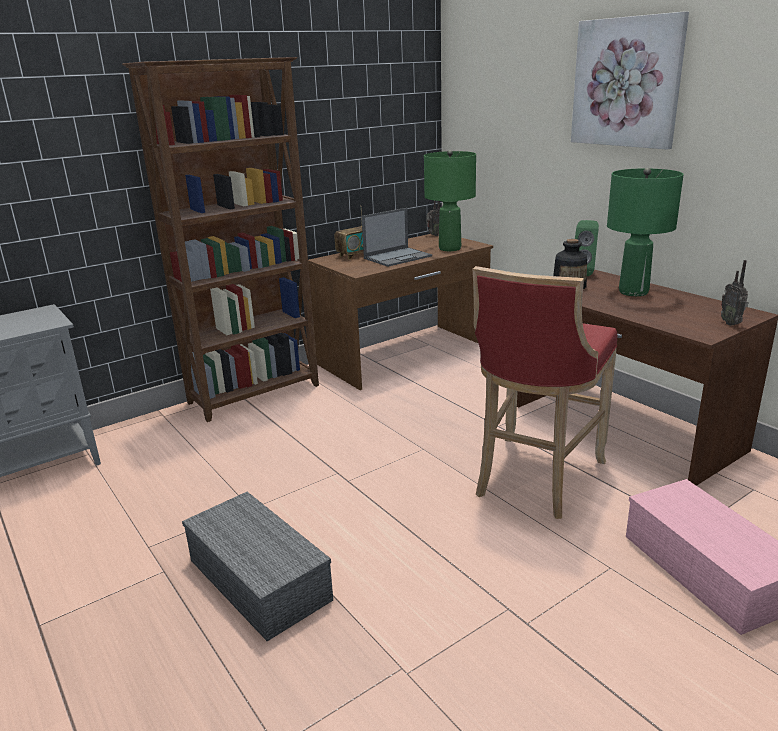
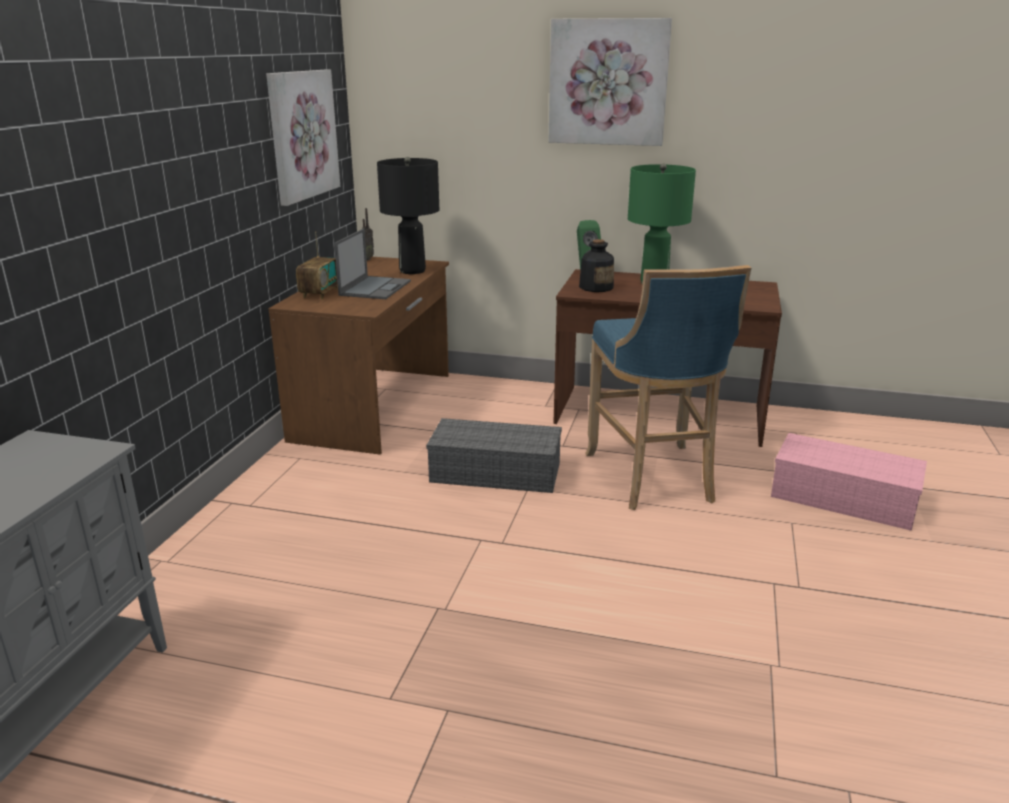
camera: 40 degrees left, 0 degrees up
brown bookcase [122,57,319,422] -> none
grey storage box [182,492,333,641] -> grey storage box moved to [426,418,562,493]
green table lamp [424,150,476,251] -> black table lamp [377,157,439,274]
red stool [472,266,617,519] -> blue stool [585,265,752,510]
radio [721,260,749,326] -> none
none -> picture [266,70,340,206]

